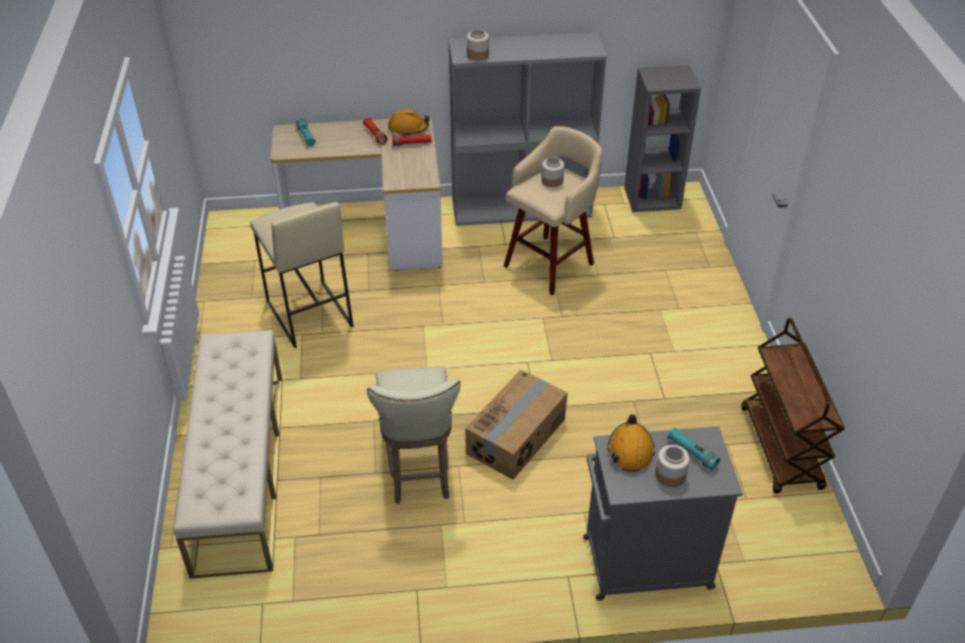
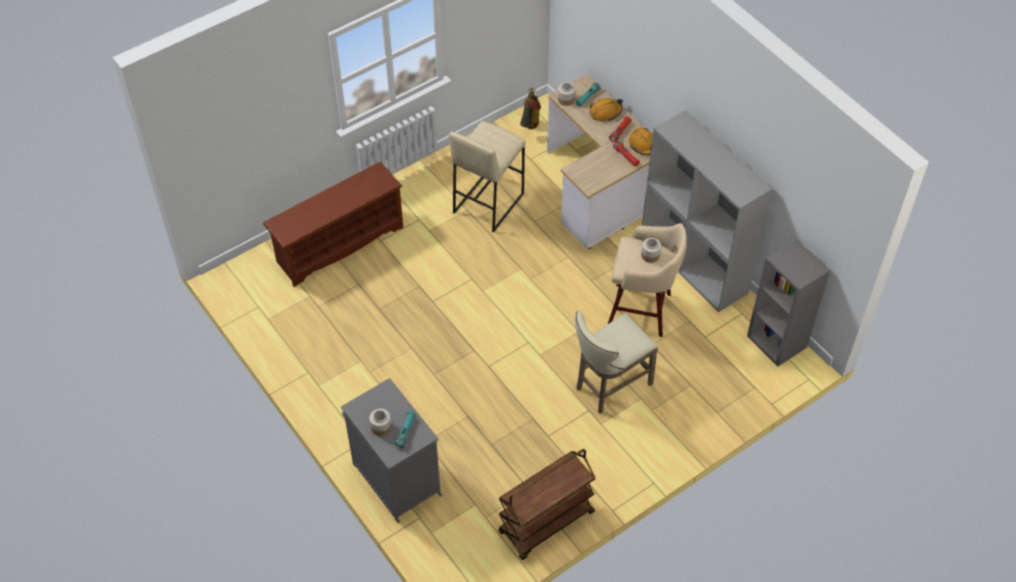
camera: 60 degrees right, 10 degrees up
beige bench [174,330,283,579] -> brown shoe rack [263,162,403,287]
beige stool [367,366,460,504] -> beige stool moved to [575,311,658,414]
cardboard box [465,370,568,480] -> none
jar [467,29,489,60] -> jar moved to [558,82,575,106]
orange hard hat [608,414,655,472] -> orange hard hat moved to [589,98,623,121]
none -> fire extinguisher [520,87,541,129]

